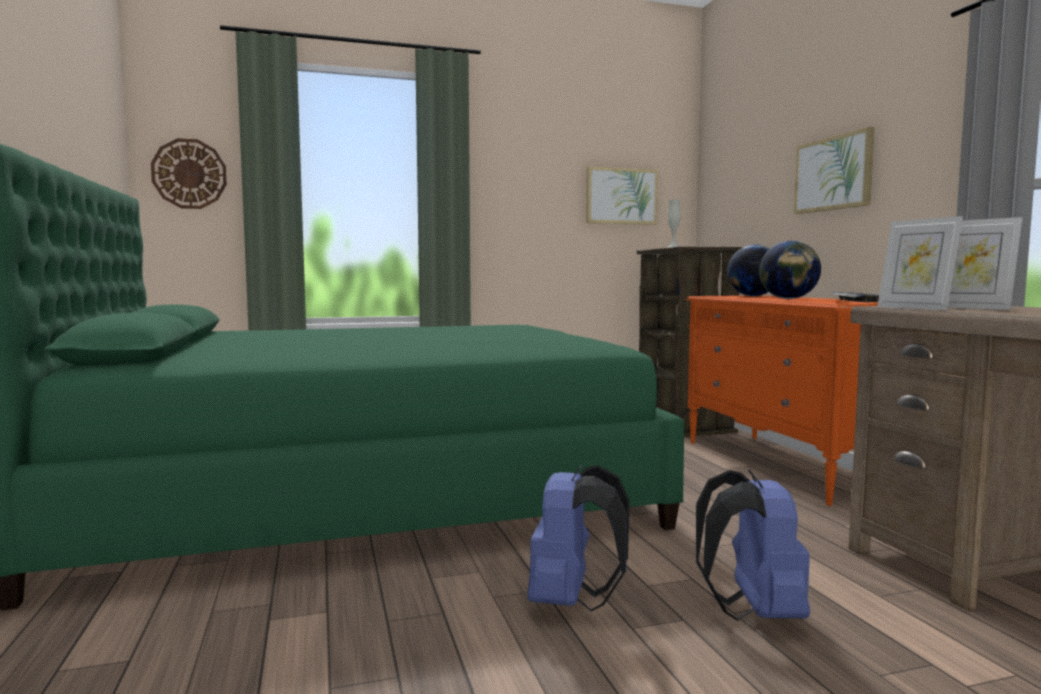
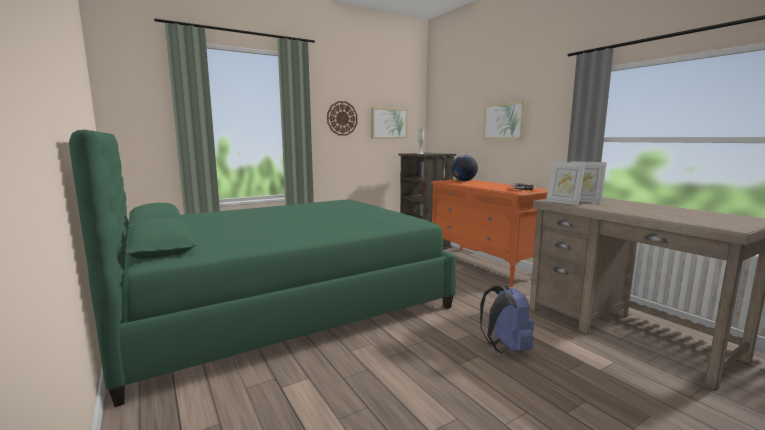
camera: 15 degrees left, 5 degrees up
wall clock [151,138,227,209] -> wall clock moved to [327,101,357,136]
blue backpack [528,464,630,611] -> none
globe [759,241,821,299] -> none

